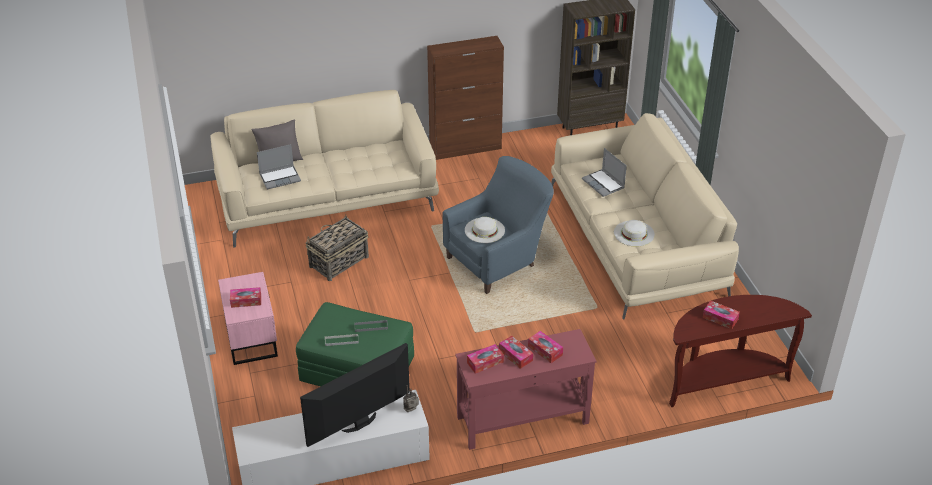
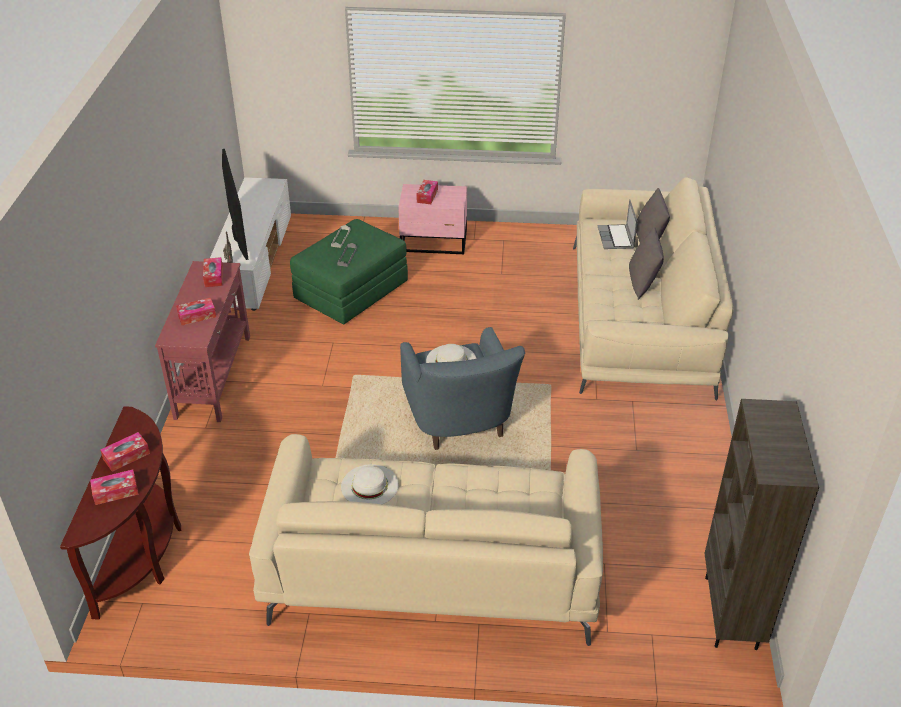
camera: 110 degrees right, 0 degrees up
basket [306,214,369,281] -> none
brown cabinet [427,36,504,160] -> none
tissue box [499,336,533,369] -> tissue box moved to [90,469,139,505]
laptop [582,148,627,197] -> none
none -> grey pillow [629,227,664,300]

